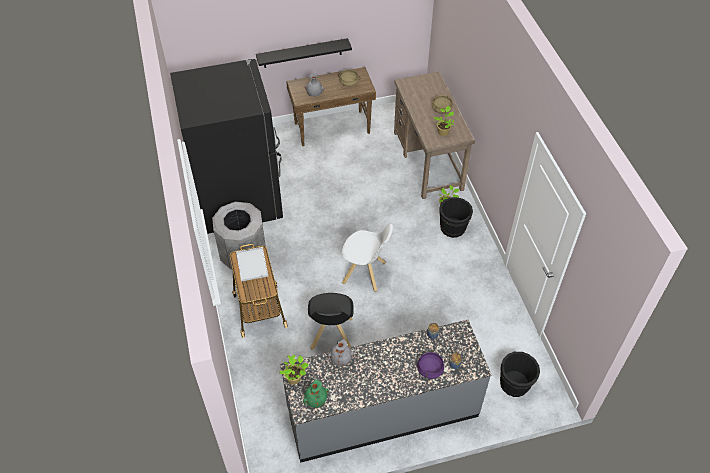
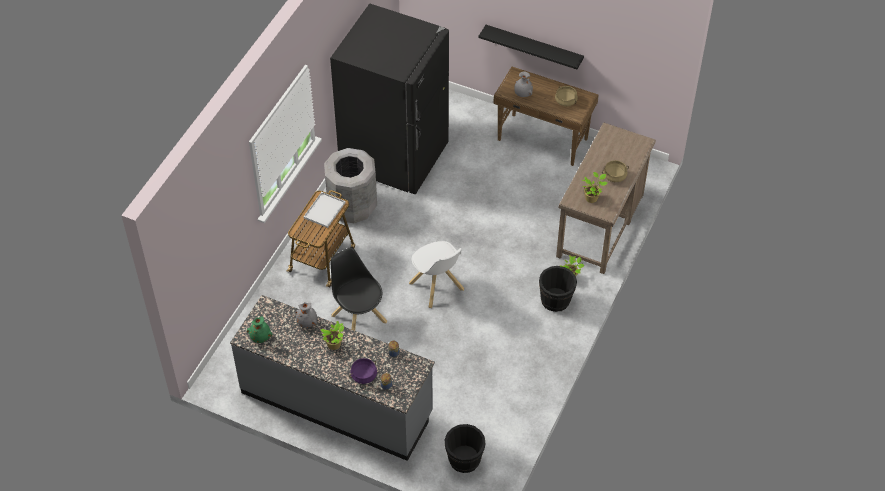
camera: 40 degrees right, 0 degrees up
potted plant [279,354,308,385] -> potted plant moved to [321,321,344,350]
black chair [308,293,354,350] -> black chair turned 105 degrees clockwise [330,248,387,331]

